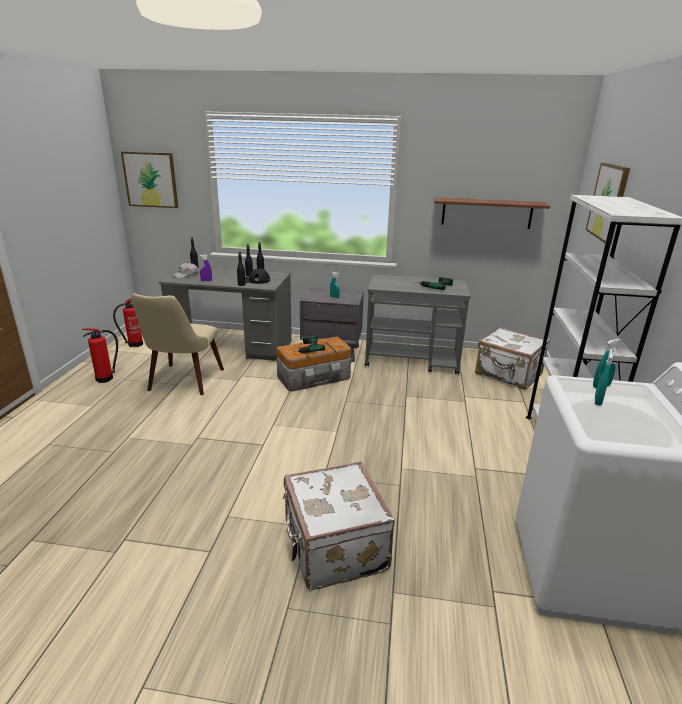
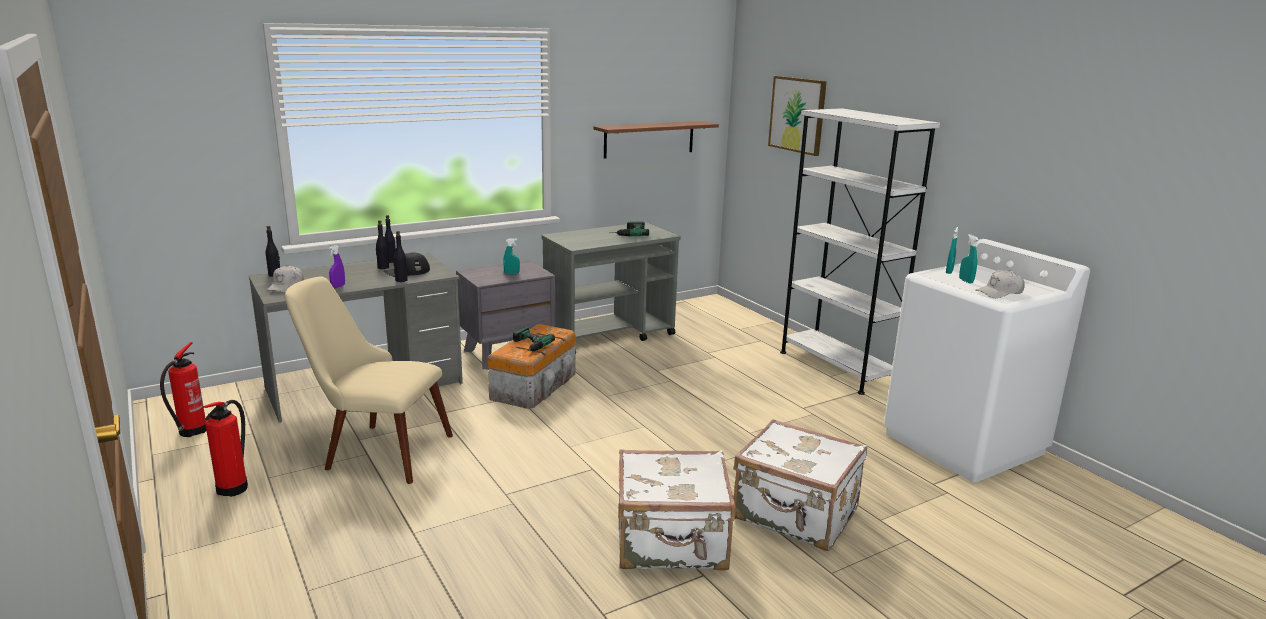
camera: 40 degrees left, 5 degrees down
picture [121,151,178,208] -> none
beige chair [132,293,224,395] -> beige chair turned 135 degrees clockwise [285,277,453,484]
white suitcase [475,327,550,390] -> white suitcase moved to [618,449,736,570]
none -> white cap [975,270,1025,298]

